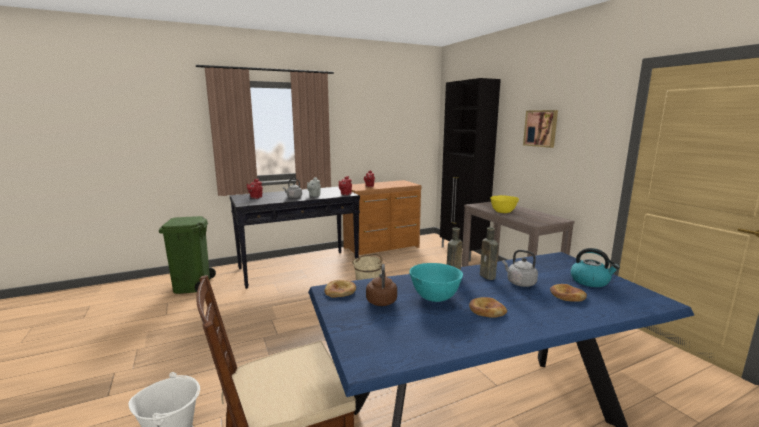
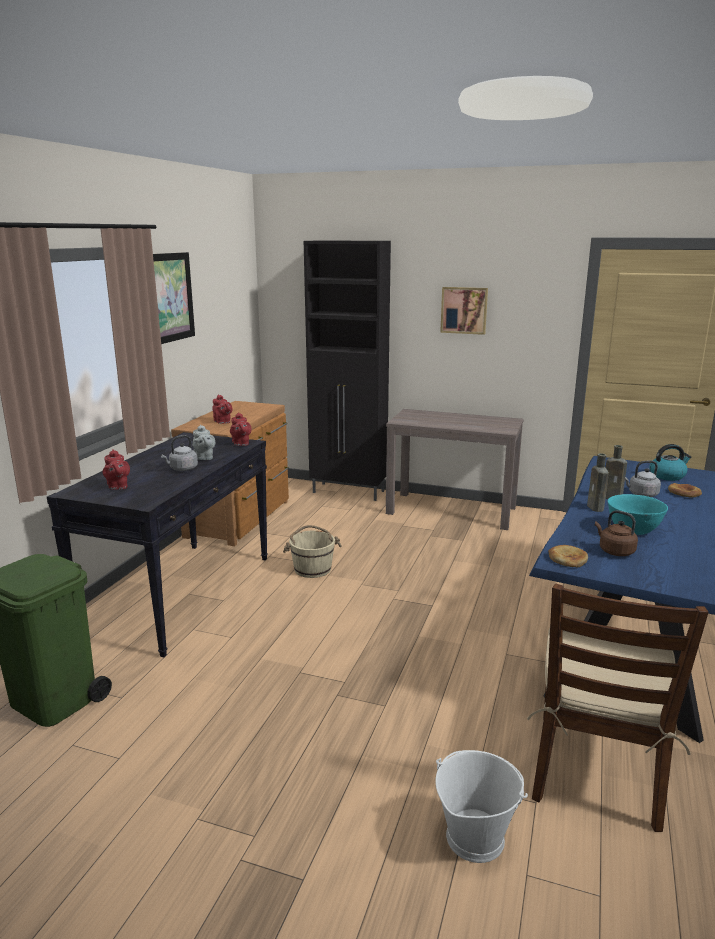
camera: 45 degrees left, 5 degrees up
bread [469,297,507,318] -> none
yellow bowl [490,195,519,213] -> none
none -> picture [153,252,195,344]

